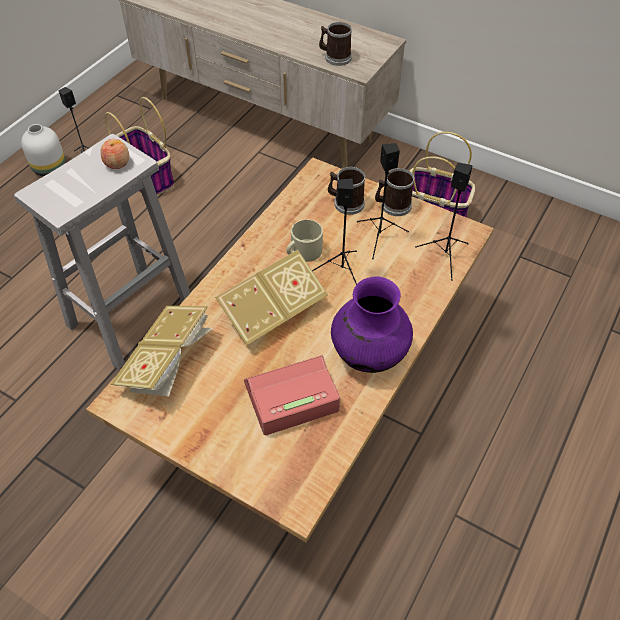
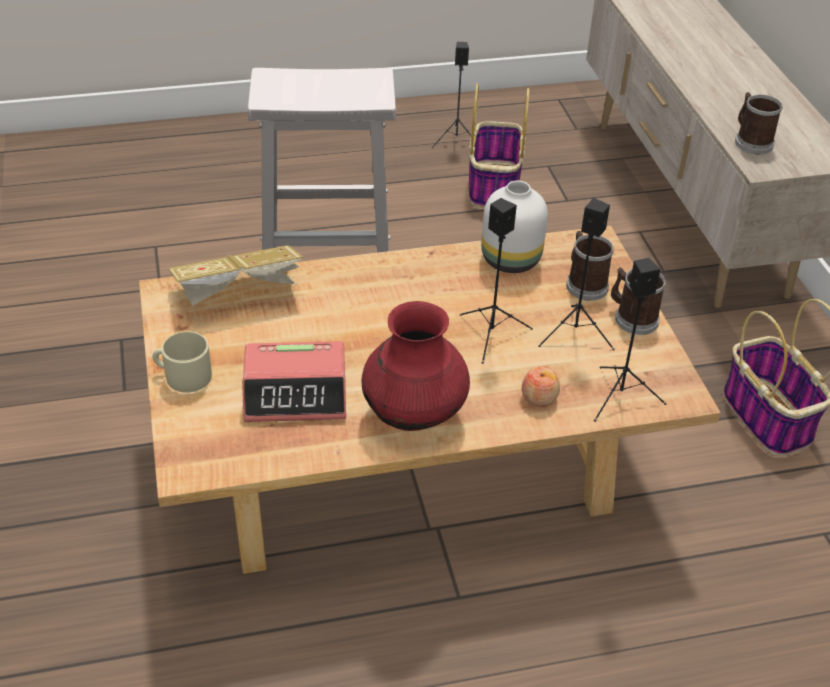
camera: 45 degrees right, 10 degrees down
white vase [21,124,65,177] -> white vase moved to [481,181,548,273]
apple [101,139,129,169] -> apple moved to [522,366,560,407]
book [215,250,328,345] -> none
alarm clock [244,355,340,435] -> alarm clock turned 150 degrees clockwise [242,341,346,422]
beige mug [286,219,323,262] -> beige mug moved to [152,332,212,393]
purple vase [331,276,413,373] -> red vase [362,301,470,431]

